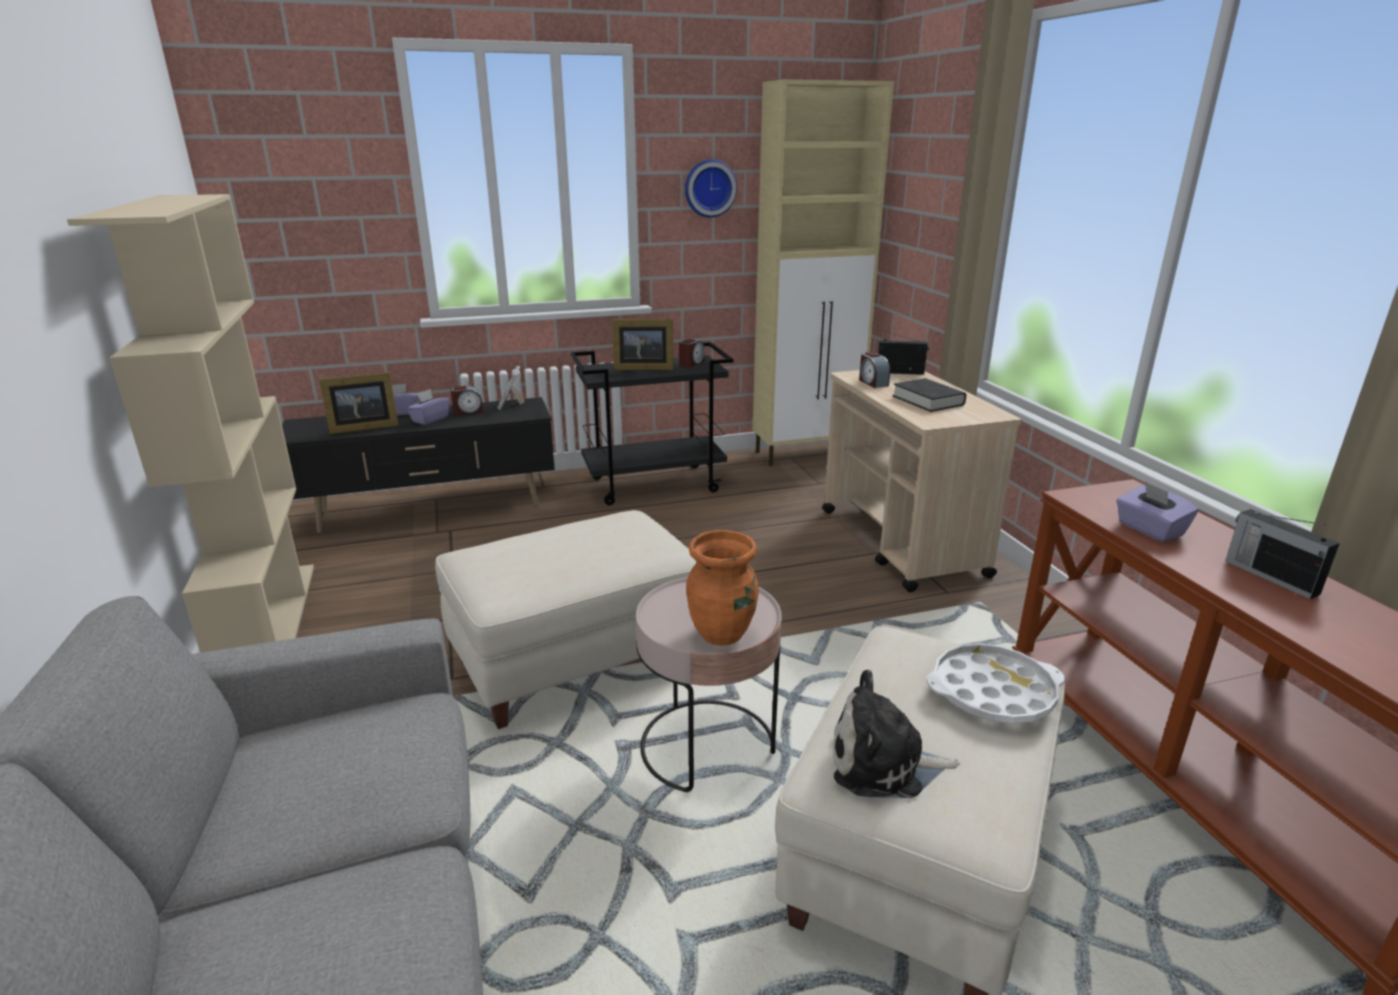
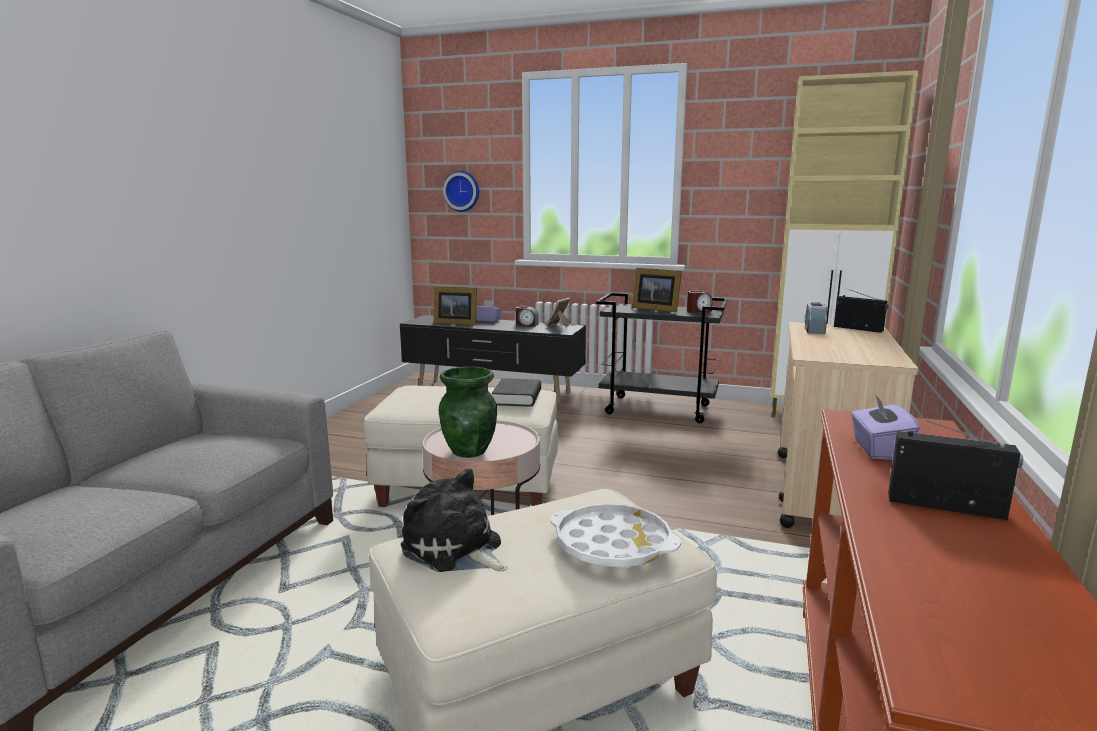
camera: 35 degrees right, 10 degrees down
beige bookcase [67,194,314,653] -> none
purple tissue box [406,389,450,425] -> none
wall clock [685,159,737,218] -> wall clock moved to [443,171,479,212]
orange vase [686,530,758,646] -> green vase [439,366,497,458]
black book [893,378,966,412] -> black book moved to [492,378,541,407]
radio [1225,509,1340,599] -> radio turned 105 degrees clockwise [888,417,1023,520]

